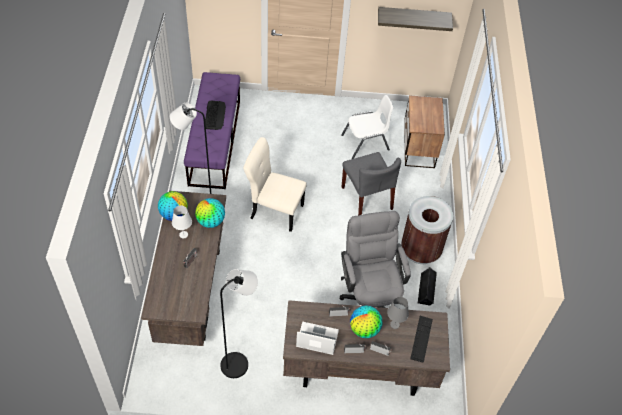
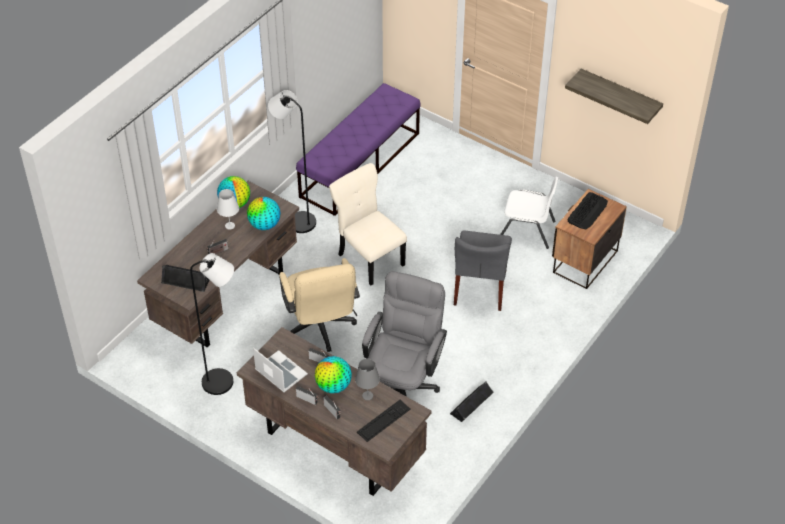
camera: 35 degrees right, 5 degrees down
keyboard [205,101,226,130] -> keyboard moved to [567,192,608,229]
brown trash can [401,196,453,264] -> none
none -> black speaker [161,265,210,292]
none -> beige office chair [279,258,360,352]

